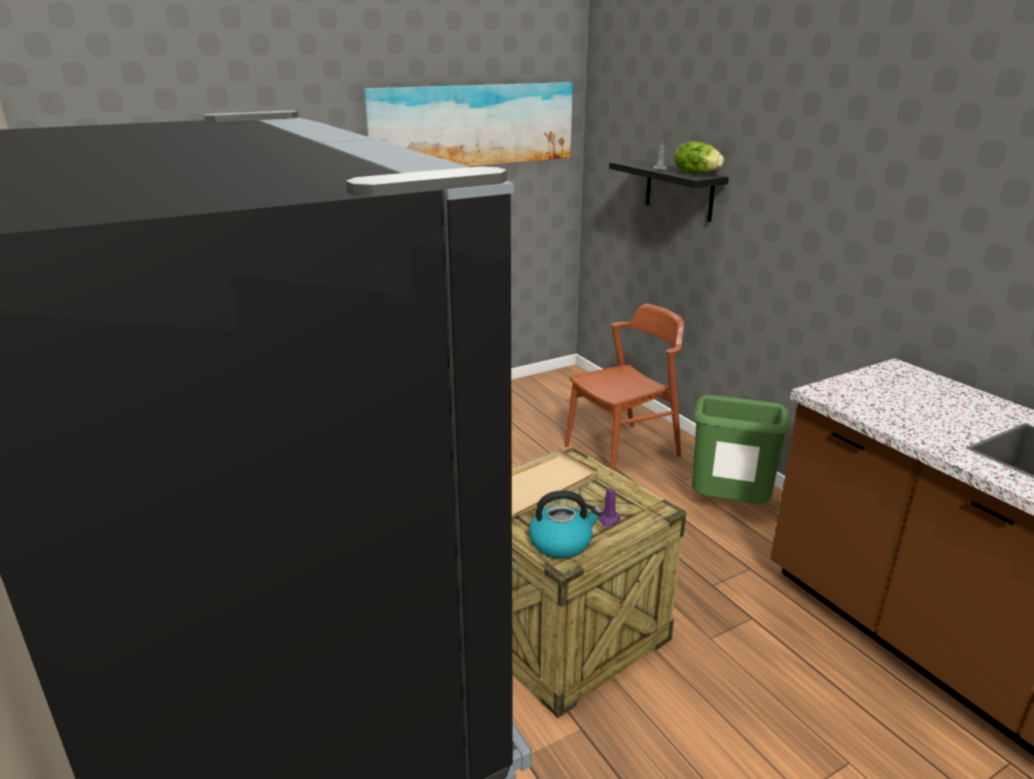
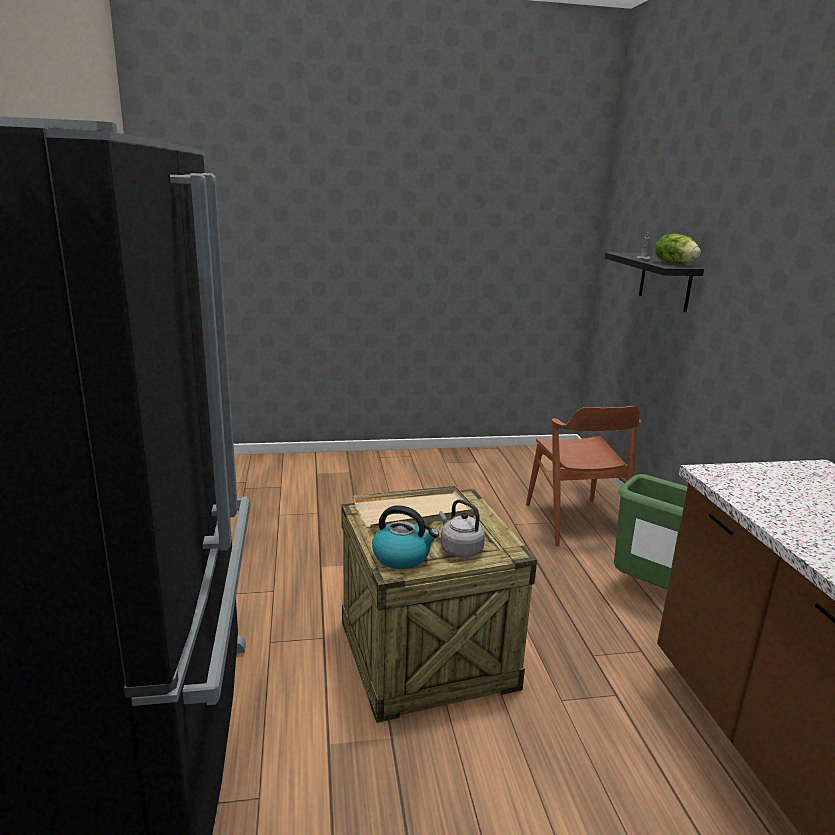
camera: 20 degrees right, 5 degrees down
picture [364,82,573,166] -> none
brown chair [565,304,684,471] -> brown chair turned 90 degrees clockwise [526,406,641,546]
purple candle [598,483,621,527] -> grey kettle [439,499,485,558]

